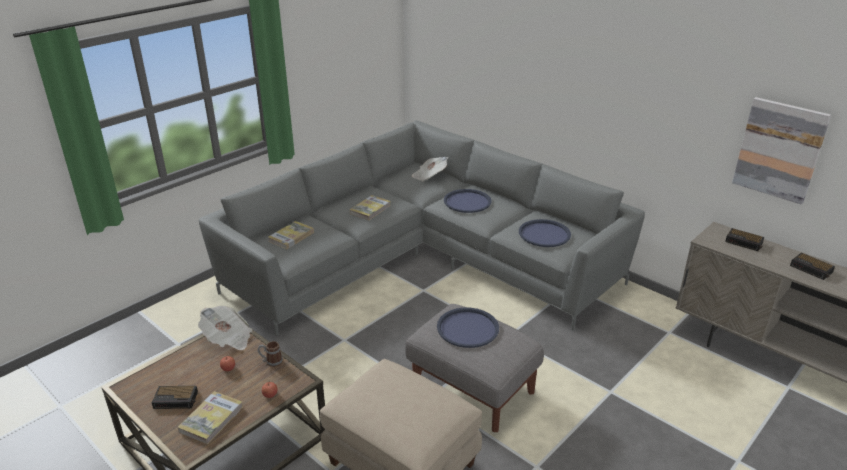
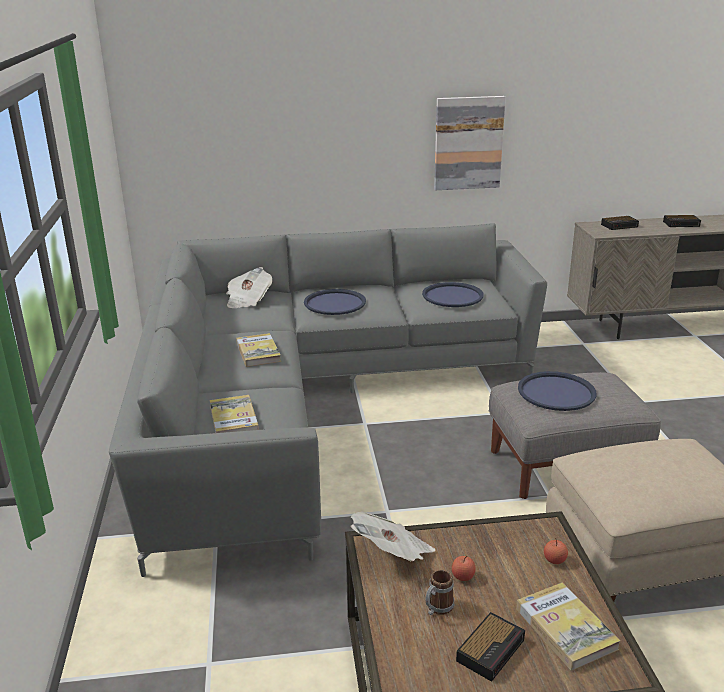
camera: 50 degrees left, 5 degrees down
mug [258,341,283,367] -> mug moved to [426,570,454,615]
picture [732,97,831,205] -> picture moved to [434,96,505,190]

